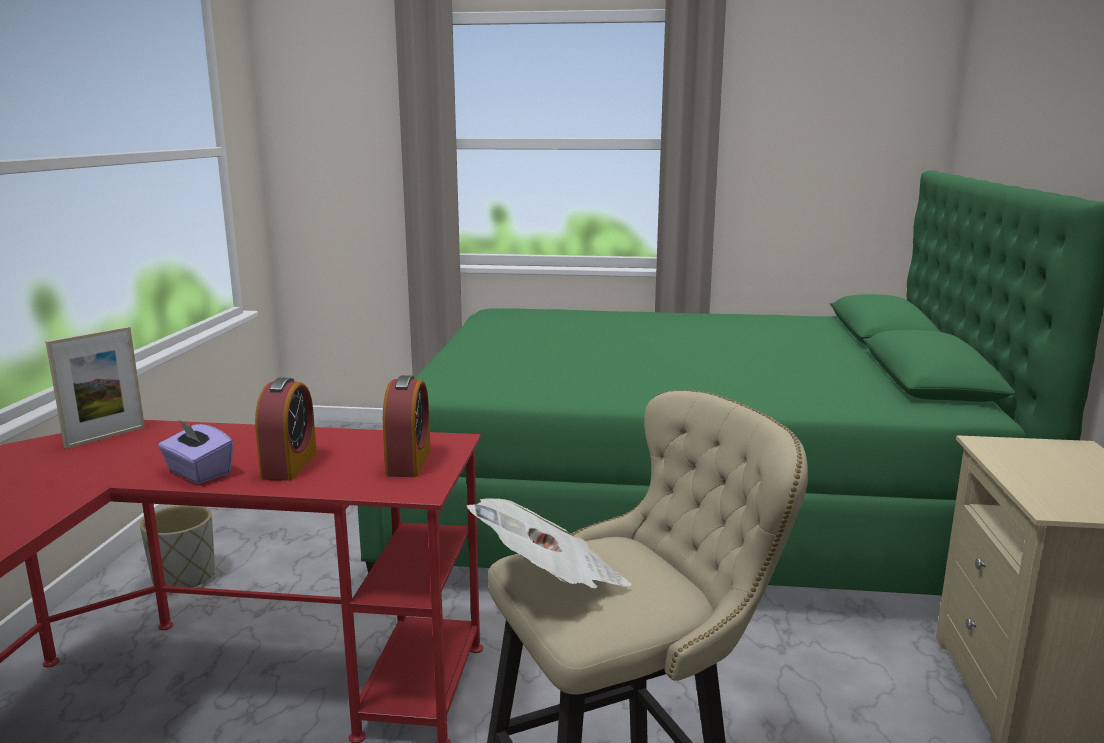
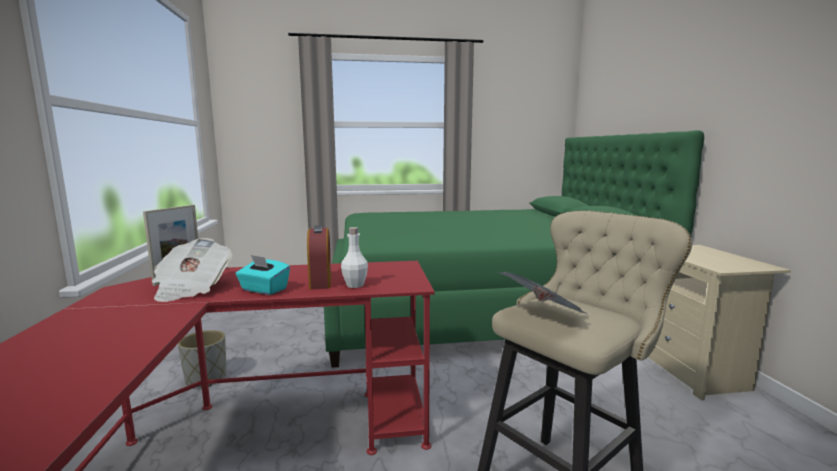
camera: 15 degrees left, 5 degrees down
purple tissue box [158,419,233,484] -> turquoise tissue box [236,255,290,295]
alarm clock [383,375,431,477] -> none
none -> newspaper [152,238,233,302]
none -> white bottle [341,227,368,288]

